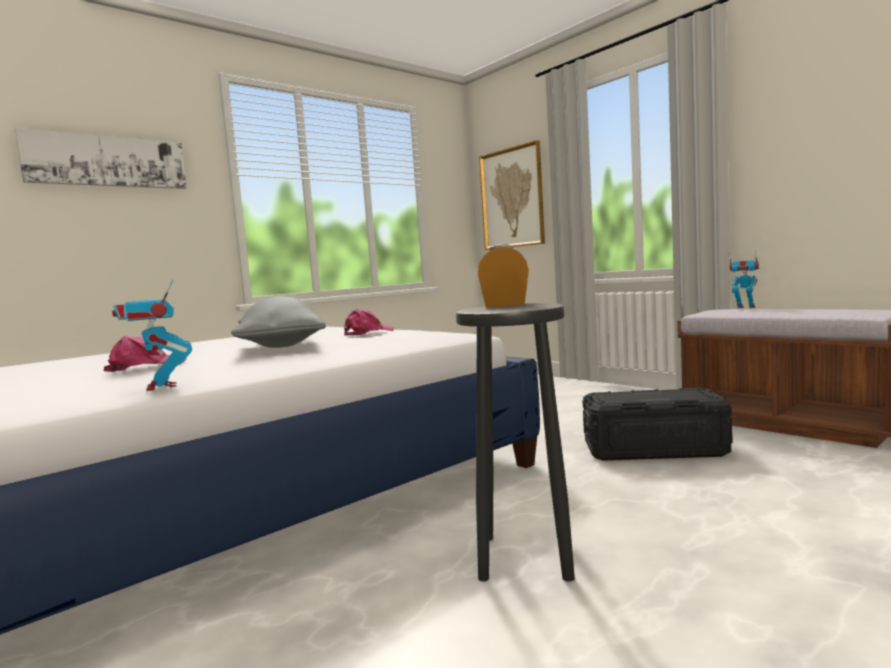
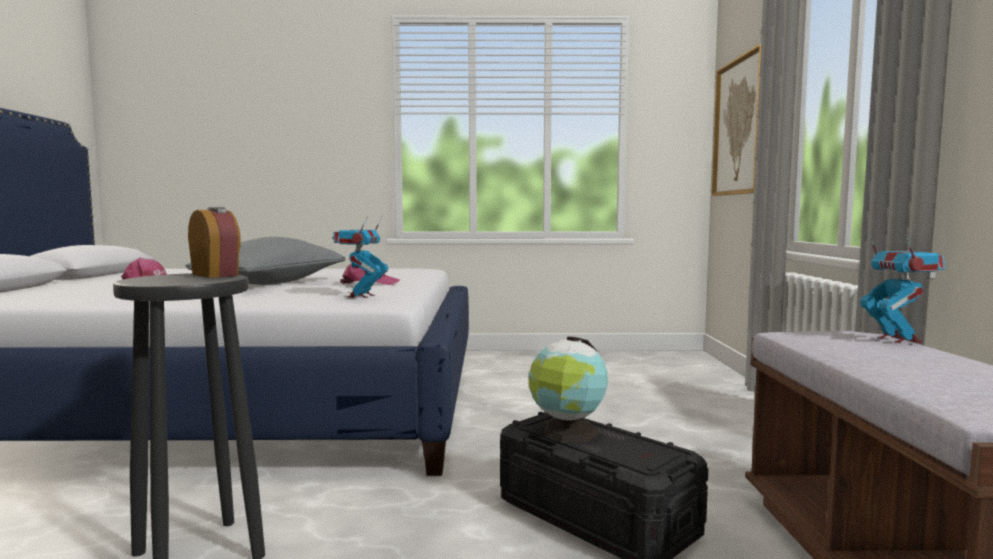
camera: 40 degrees right, 0 degrees up
picture [15,128,187,189] -> none
toy robot [112,280,192,391] -> toy robot moved to [333,216,388,298]
none -> globe [529,336,608,442]

